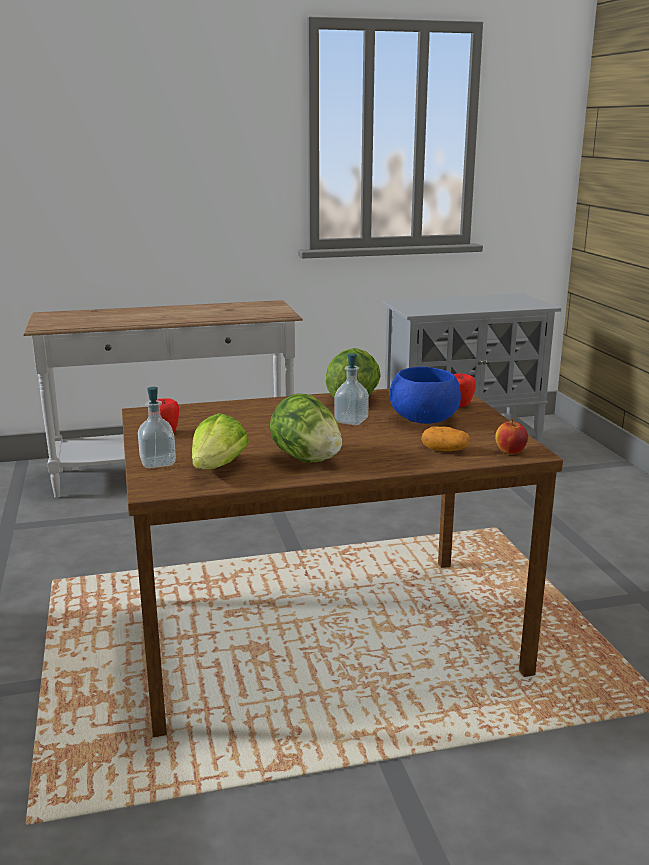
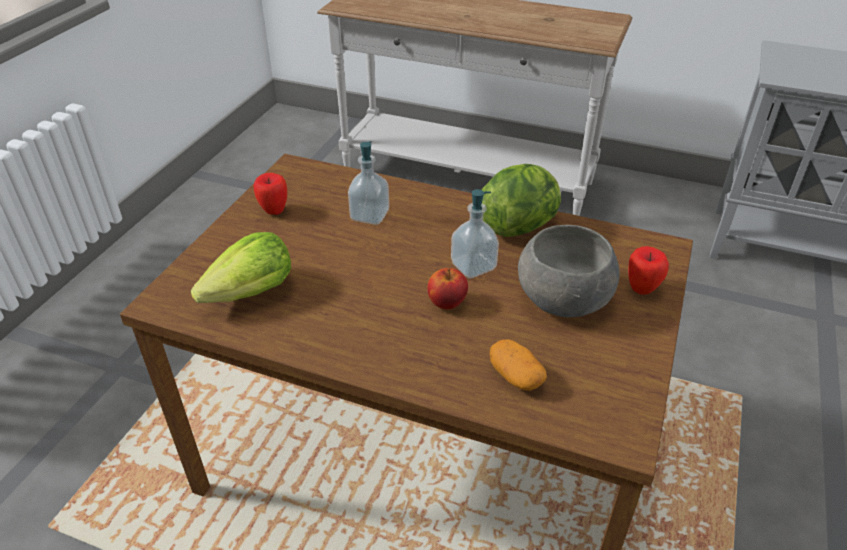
camera: 35 degrees right, 20 degrees up
soap dispenser [138,387,176,468] -> soap dispenser moved to [348,141,389,225]
lettuce [270,394,342,462] -> none
blue bowl [389,367,461,424] -> grey bowl [518,225,620,317]
apple [495,418,528,454] -> apple moved to [427,268,468,310]

